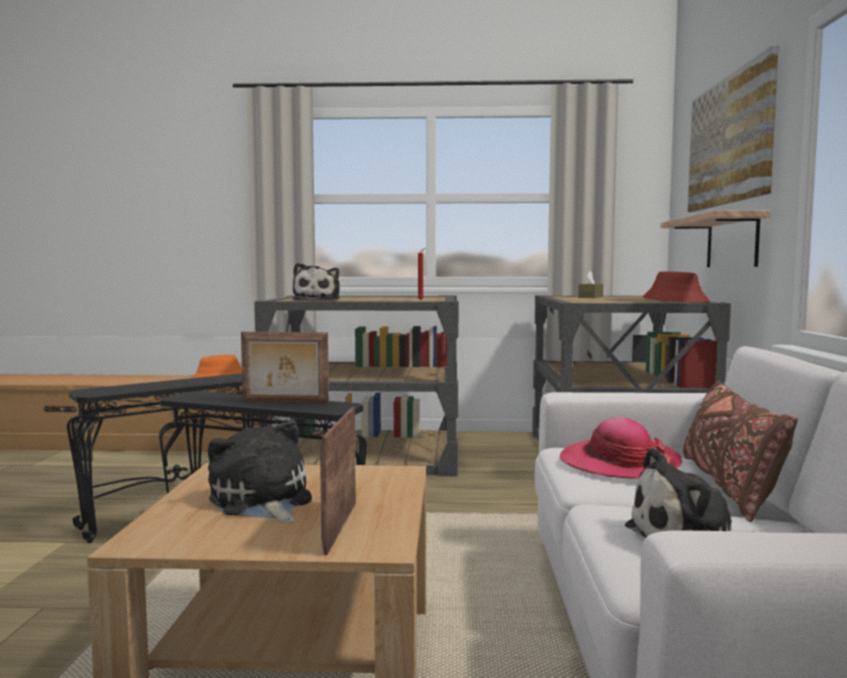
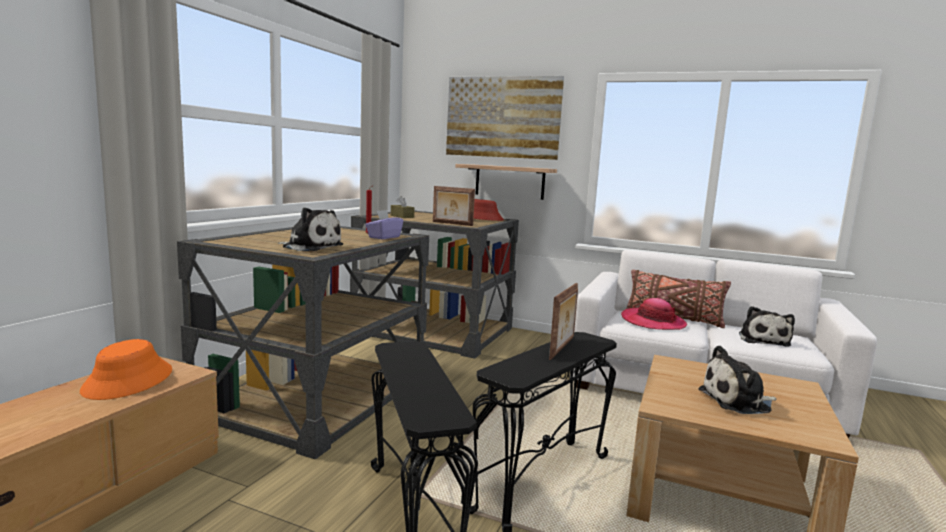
camera: 70 degrees left, 5 degrees up
picture frame [320,407,356,555] -> picture frame moved to [433,186,475,226]
none -> purple tissue box [365,210,403,239]

